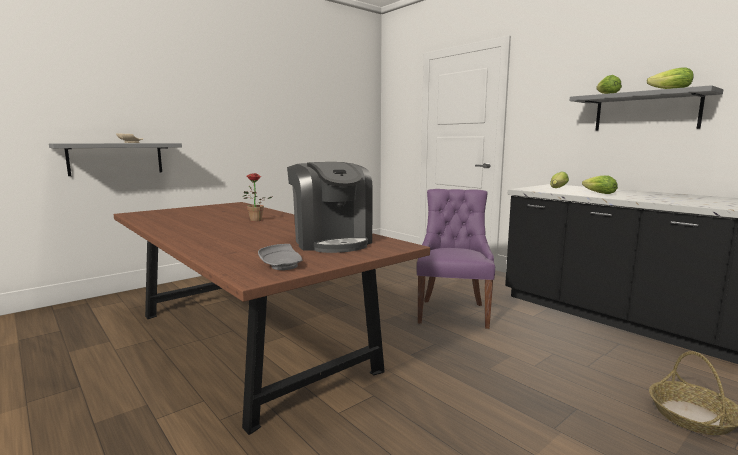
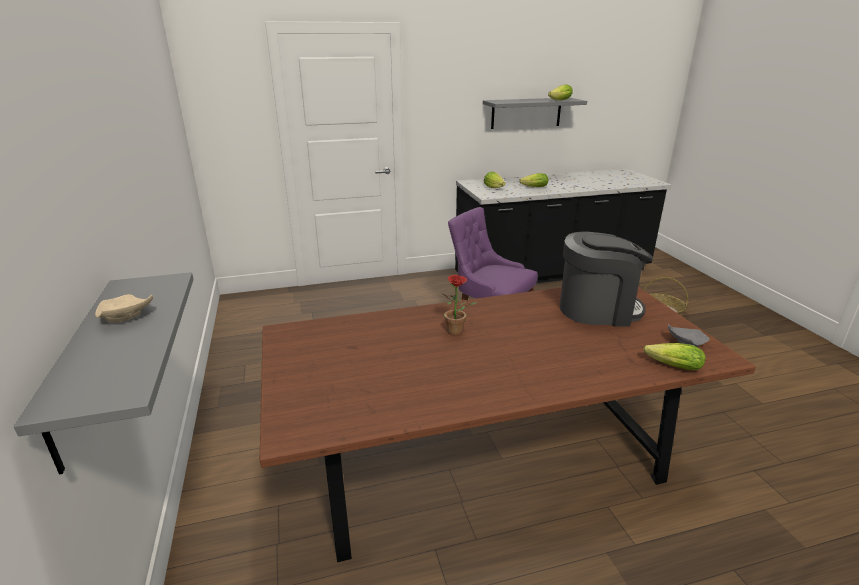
camera: 65 degrees left, 15 degrees up
lettuce [596,75,622,94] -> lettuce moved to [644,343,705,370]

